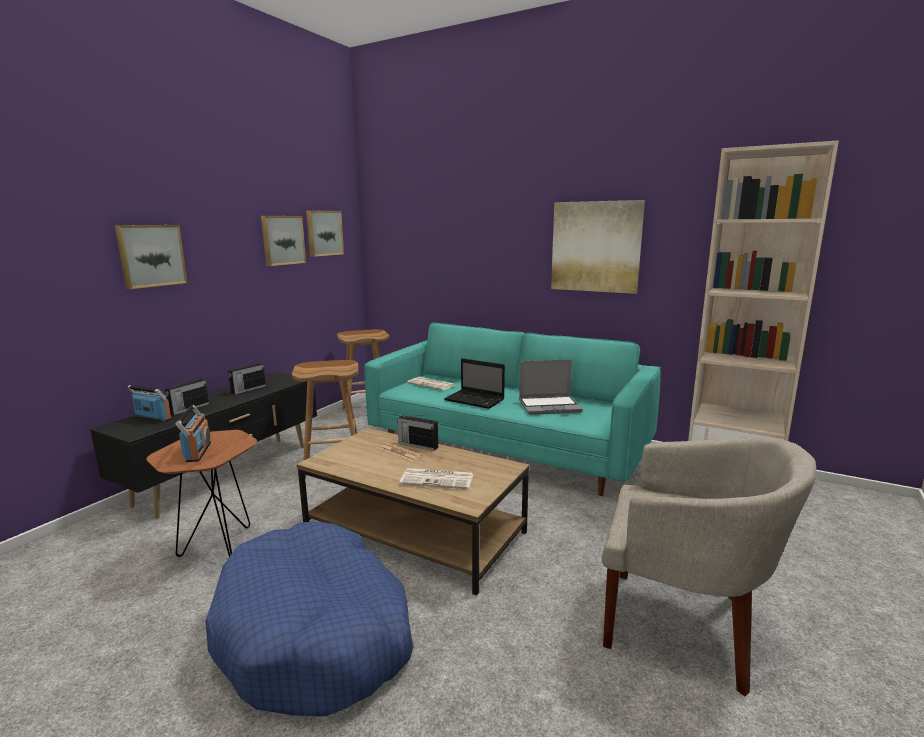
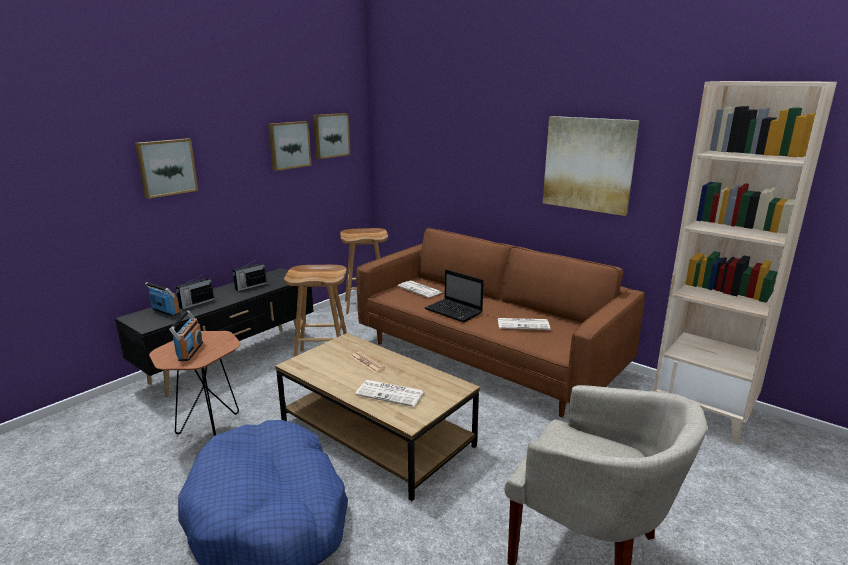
camera: 10 degrees right, 5 degrees up
turquoise sofa [364,323,661,496] -> brown sofa [356,228,646,417]
radio [397,414,438,451] -> none
laptop [519,359,582,415] -> newspaper [498,318,550,330]

